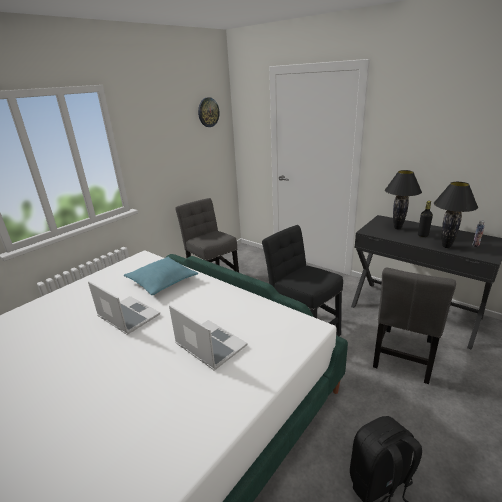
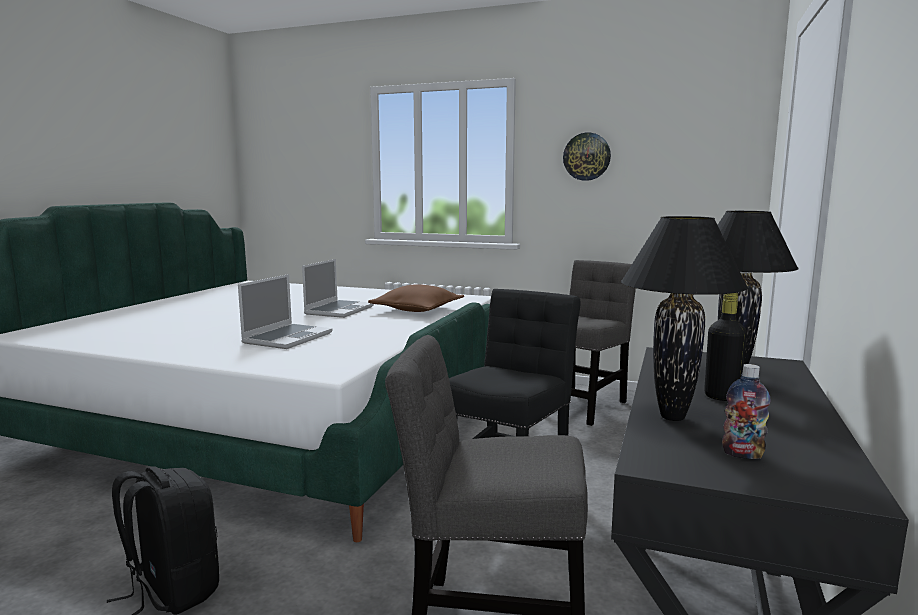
camera: 70 degrees right, 15 degrees down
turquoise pillow [124,257,198,295] -> brown pillow [368,284,464,312]
wall clock [198,97,220,127] -> wall clock moved to [563,132,611,181]

